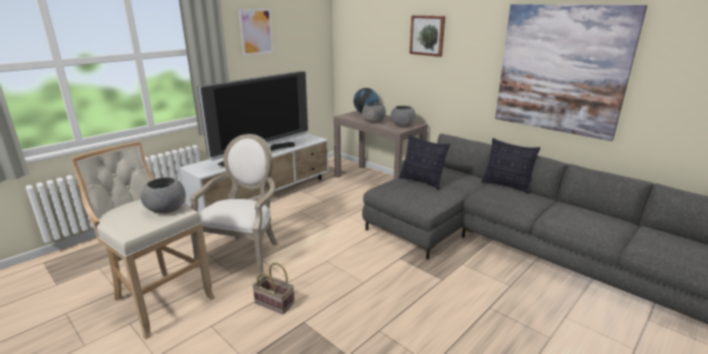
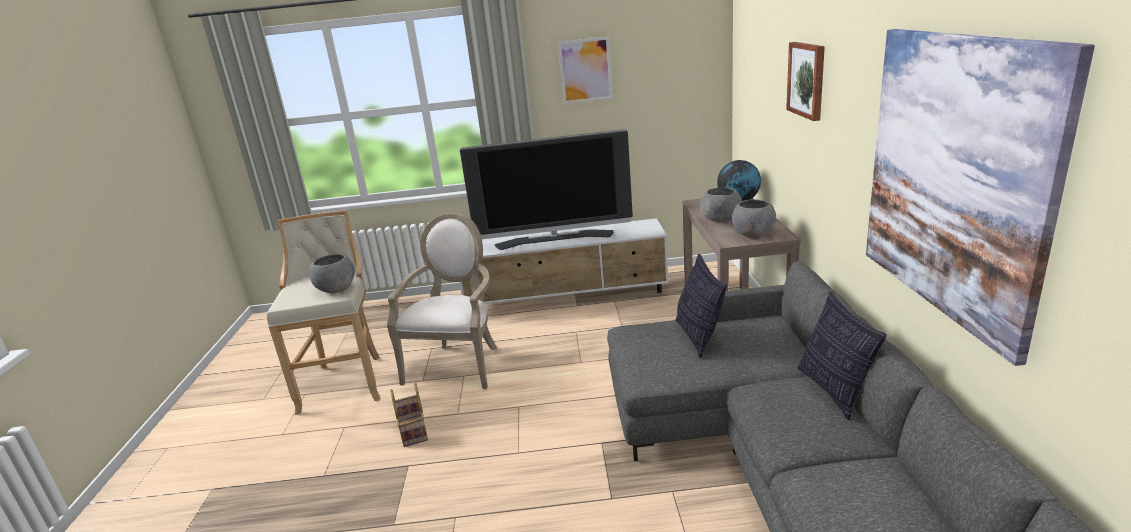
camera: 45 degrees right, 0 degrees up
armchair [190,134,278,279] -> armchair turned 45 degrees counterclockwise [387,213,497,389]

